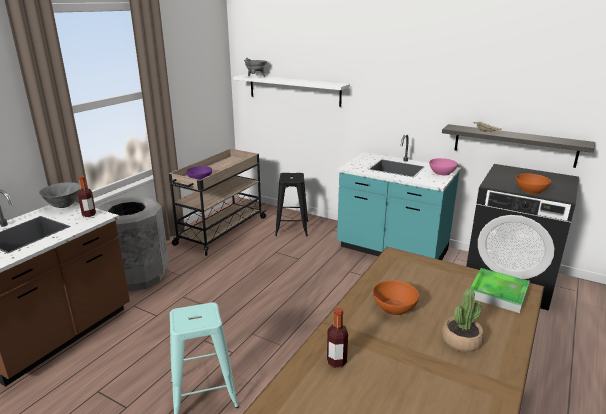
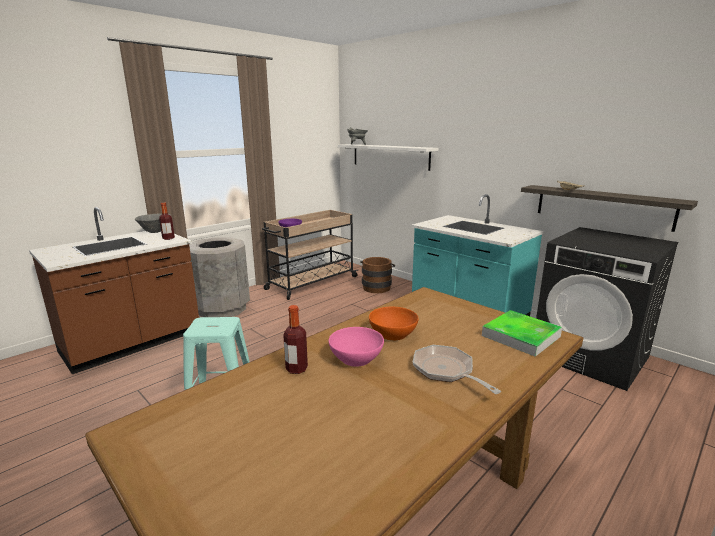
camera: 15 degrees right, 5 degrees down
black stool [275,173,308,237] -> brown bucket [360,257,395,293]
pink bowl [429,158,458,175] -> pink bowl moved to [329,327,384,367]
potted plant [442,289,484,352] -> frying pan [413,345,501,394]
orange bowl [516,174,551,194] -> none

